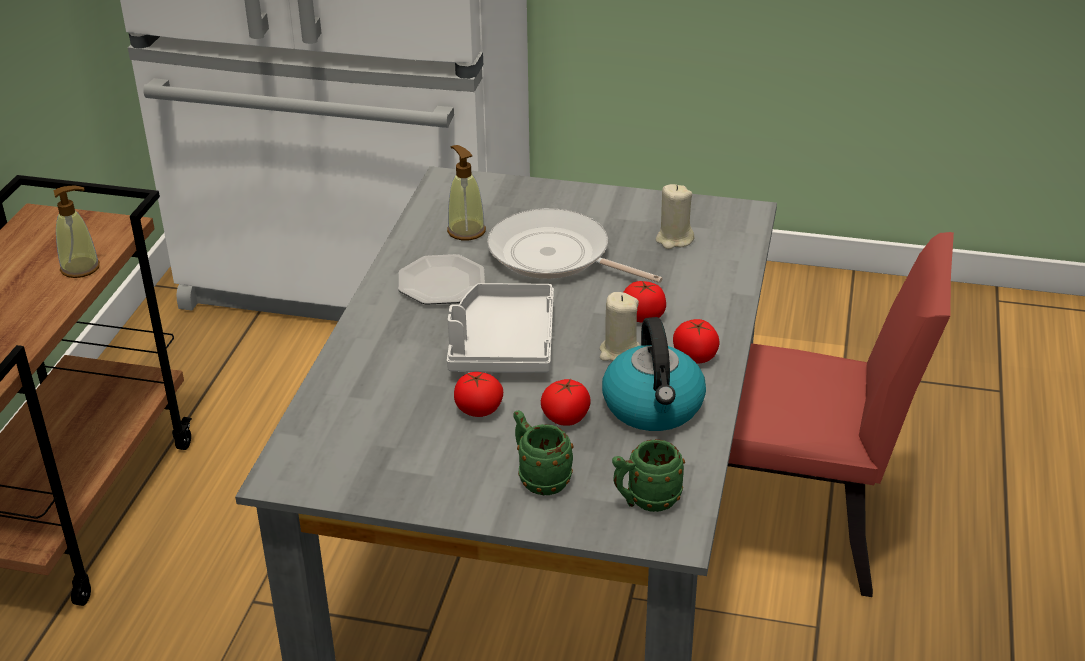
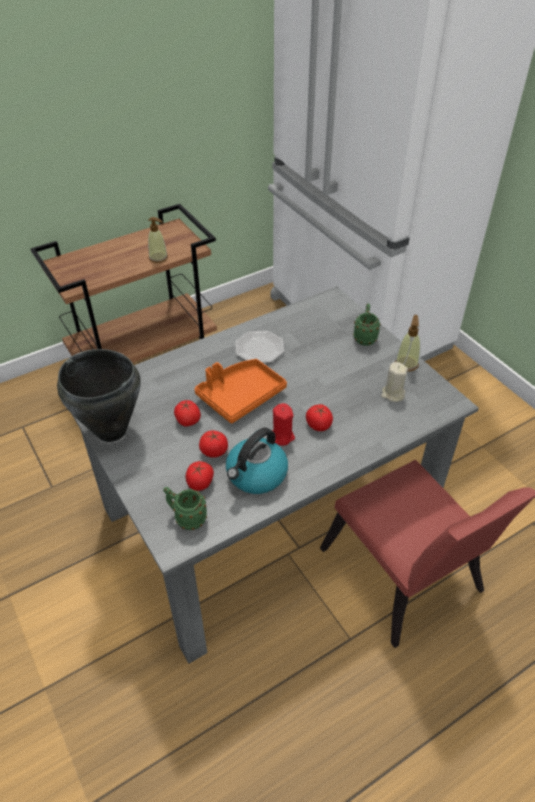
camera: 45 degrees right, 10 degrees up
soap dispenser [447,145,486,240] -> soap dispenser moved to [395,315,420,372]
grey tray [447,283,554,373] -> orange tray [194,359,287,423]
frying pan [487,208,663,283] -> none
green mug [513,410,574,495] -> green mug moved to [353,303,381,346]
beige candle [600,292,640,361] -> red candle [272,403,295,446]
tomato [673,319,720,364] -> tomato moved to [186,461,214,491]
none -> black cooking pot [57,349,141,442]

